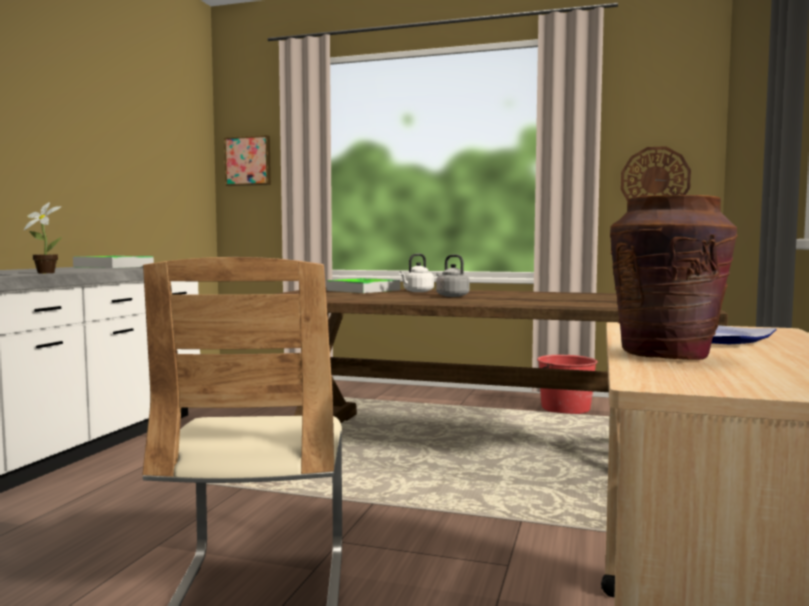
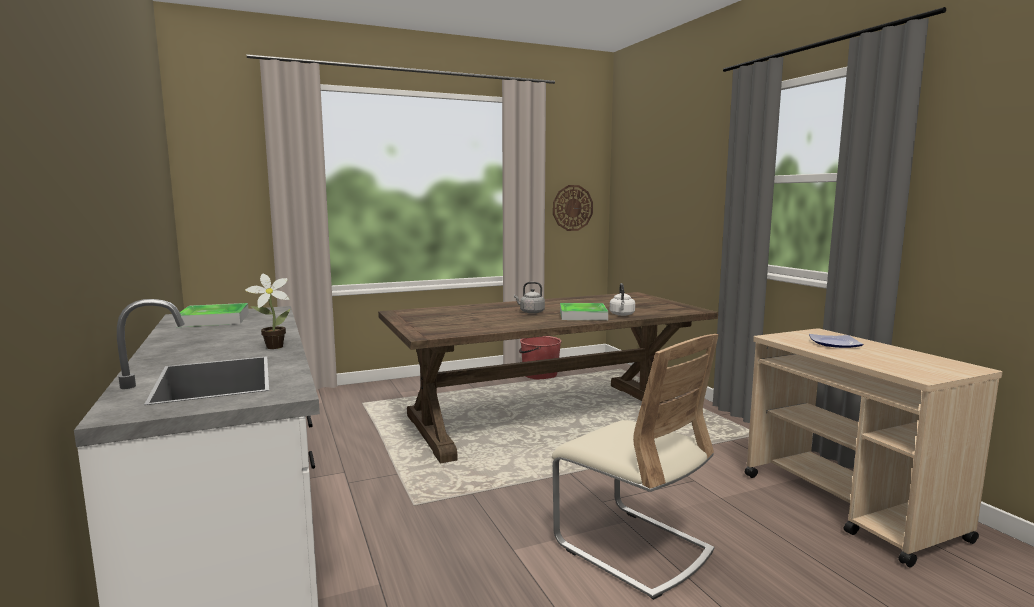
camera: 40 degrees left, 5 degrees up
picture [224,135,271,186] -> none
tray [326,278,400,293] -> tray moved to [560,303,608,320]
white kettle [399,254,434,292] -> white kettle moved to [610,283,635,316]
brown vase [610,195,738,360] -> none

